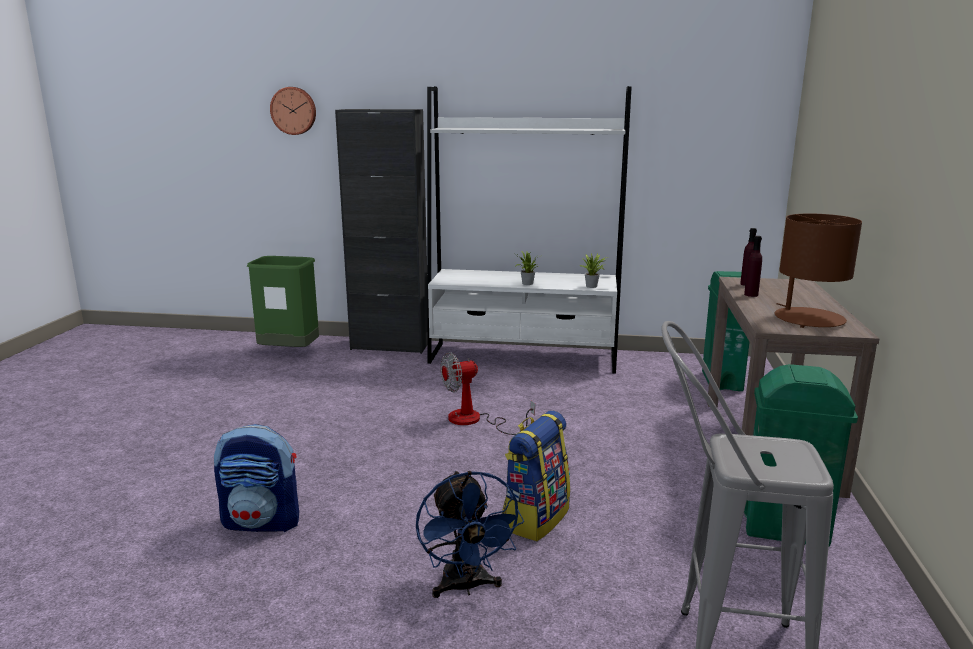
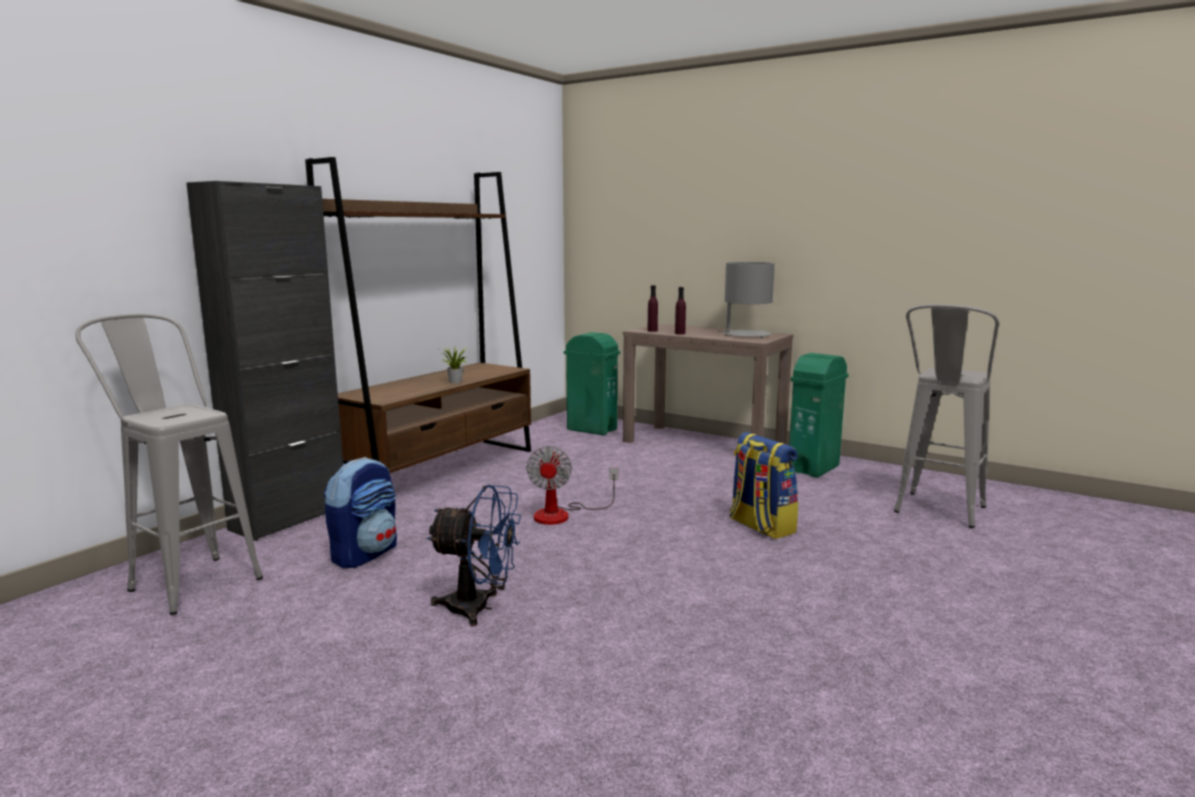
camera: 65 degrees left, 5 degrees down
backpack [214,424,299,532] -> backpack moved to [323,457,397,568]
green trash can [247,256,319,347] -> grey stool [75,314,263,615]
wall clock [270,87,316,135] -> none
blue fan [416,471,524,598] -> blue fan moved to [427,485,521,626]
white bookcase [427,86,632,374] -> brown bookcase [305,157,531,473]
potted plant [580,253,607,288] -> none
brown table lamp [774,213,862,328] -> grey table lamp [718,262,775,338]

